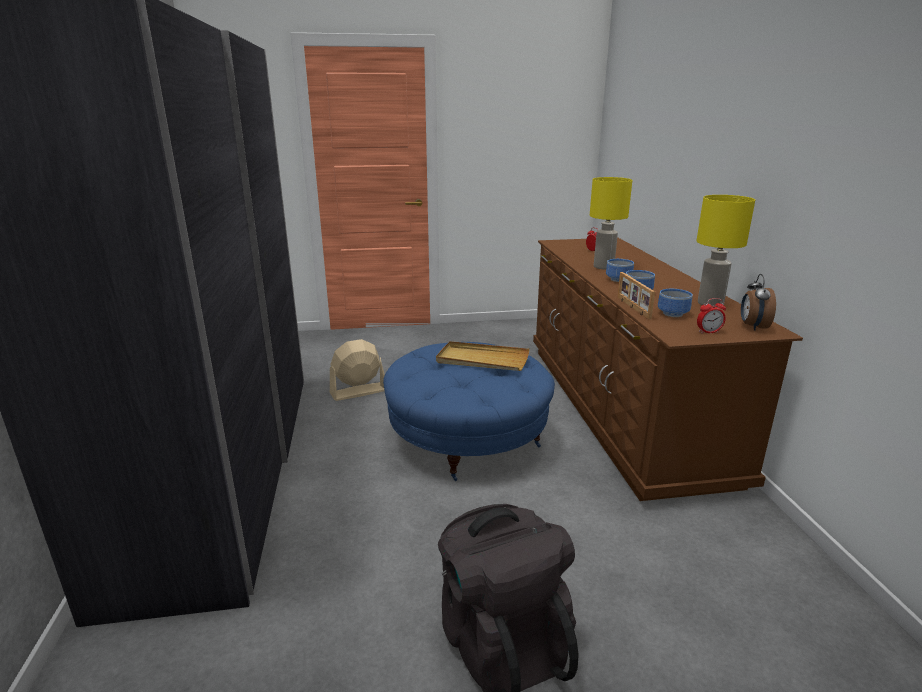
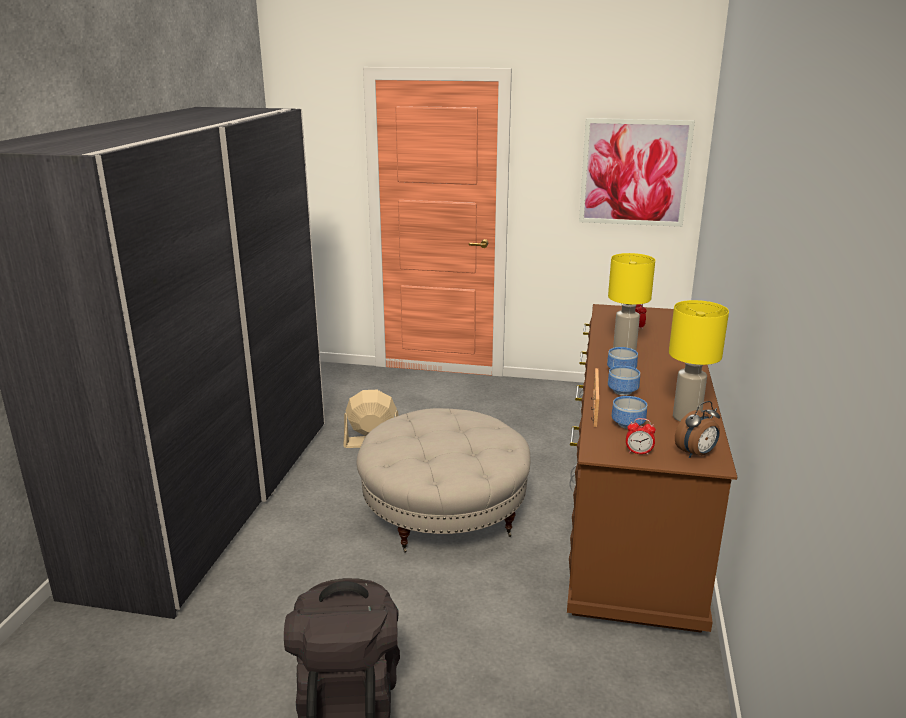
camera: 20 degrees right, 0 degrees up
blue ottoman [383,342,555,481] -> beige ottoman [357,408,531,553]
beige tray [436,341,530,371] -> none
alarm clock [741,274,776,331] -> alarm clock turned 150 degrees counterclockwise [675,401,720,458]
none -> picture [579,118,695,227]

